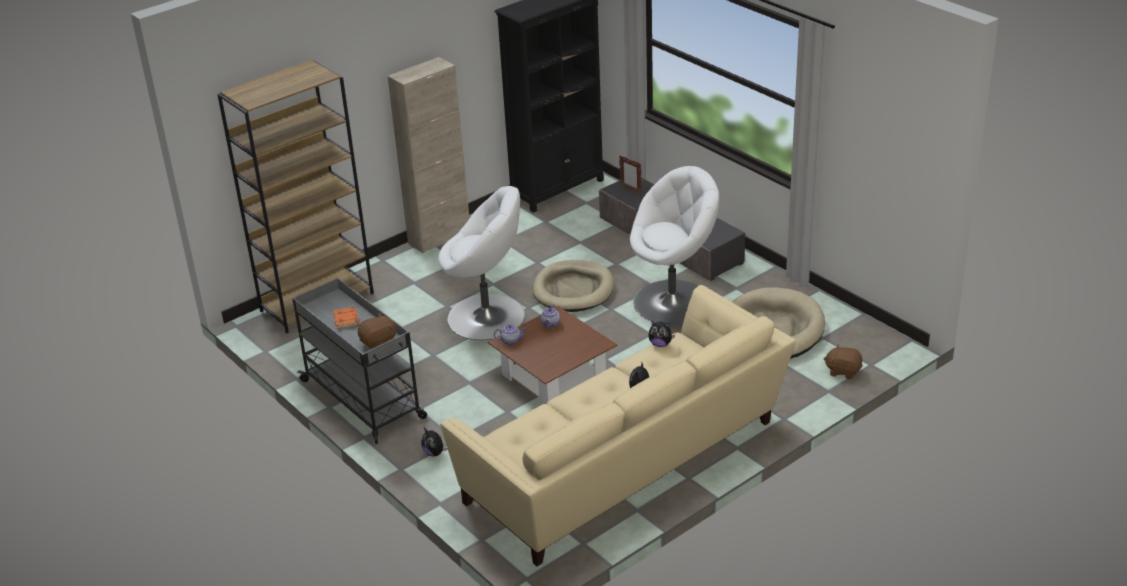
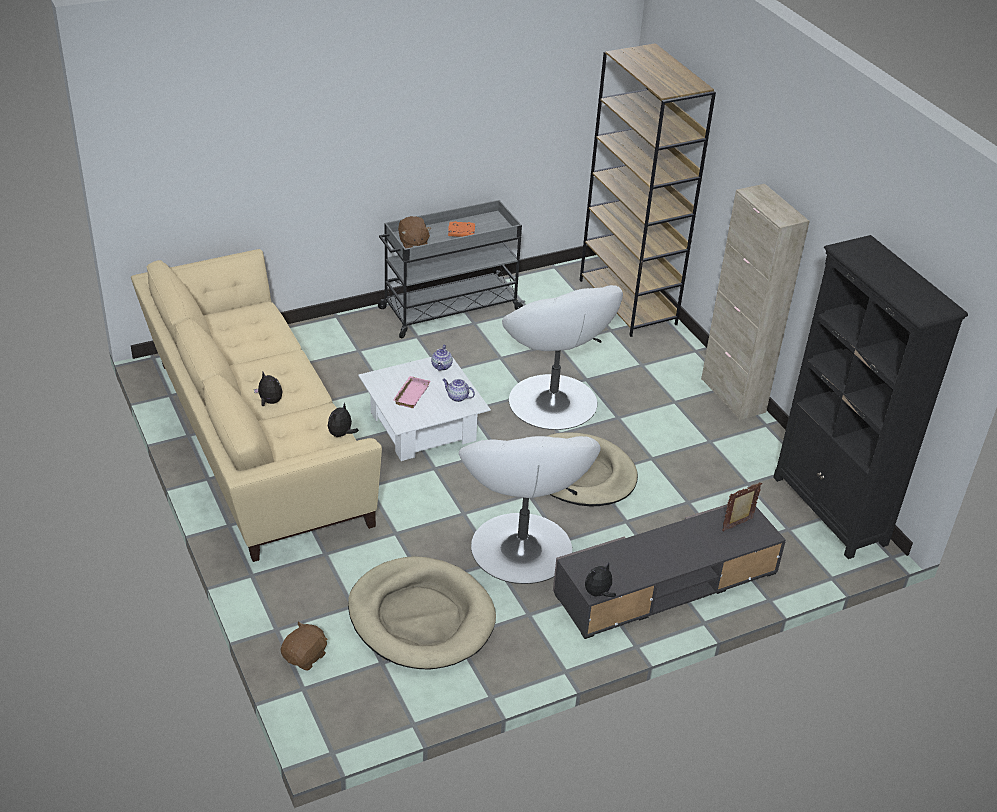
camera: 100 degrees right, 5 degrees up
plush toy [421,428,447,456] -> plush toy moved to [585,563,616,597]
white armchair [438,186,525,340] -> white armchair turned 45 degrees counterclockwise [502,285,623,430]
brown coffee table [488,306,617,404] -> white coffee table [358,357,491,461]
none -> pink tray [393,376,430,408]

